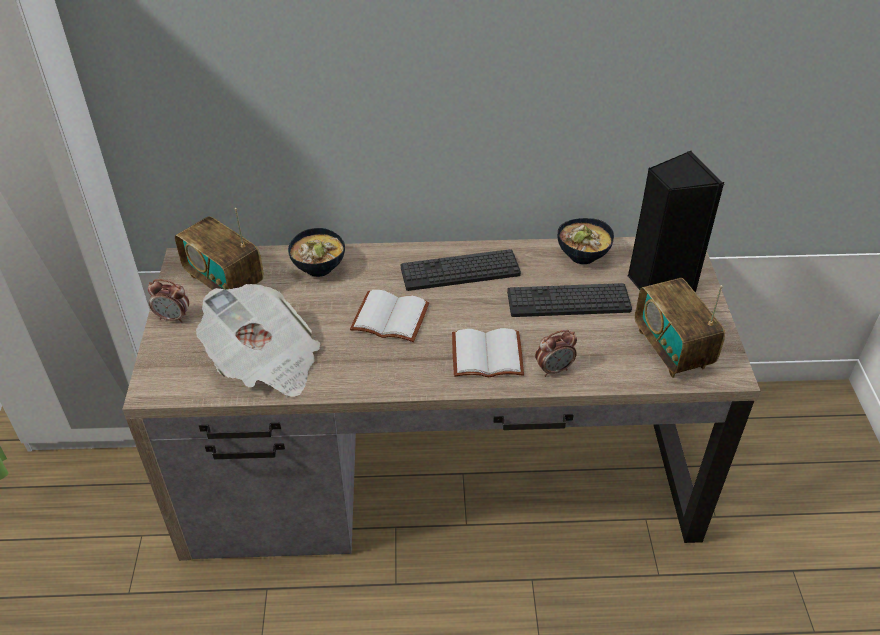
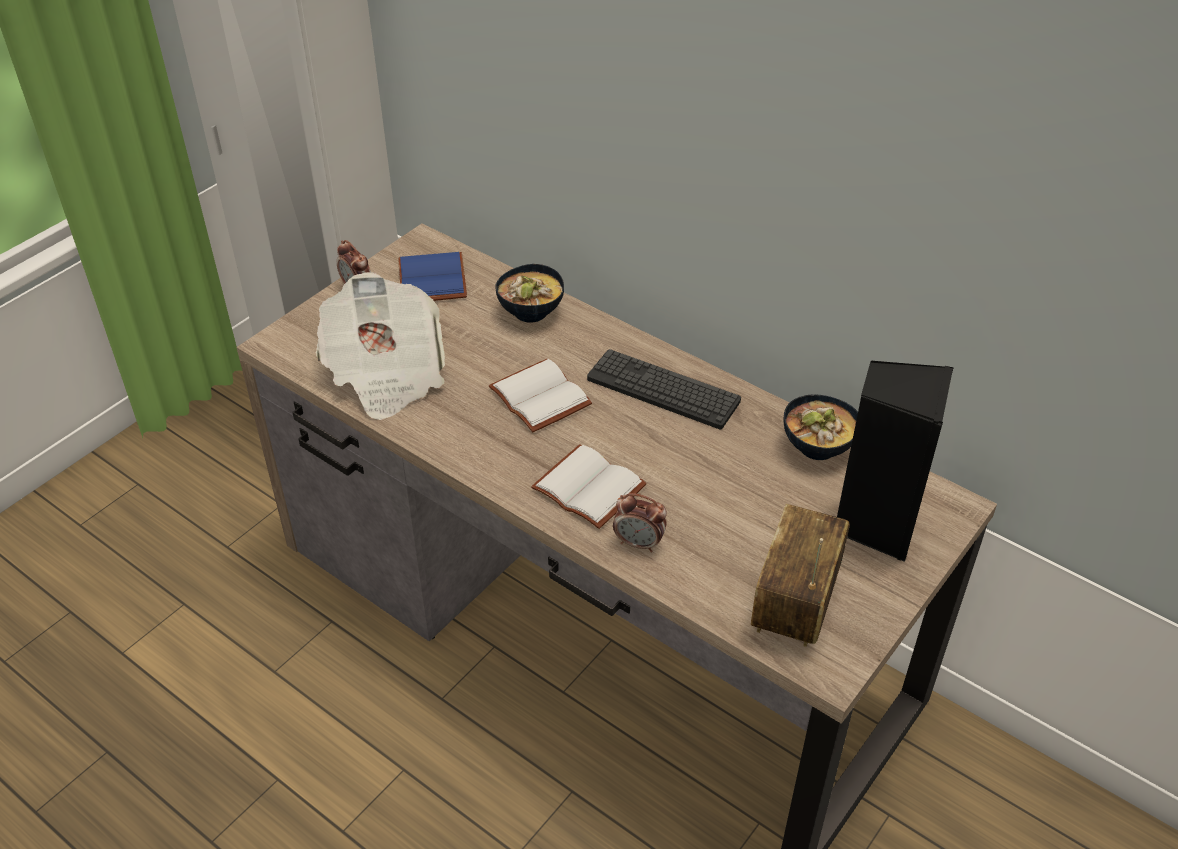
camera: 40 degrees right, 0 degrees up
radio [175,208,264,290] -> blue book [398,252,467,301]
keyboard [507,283,632,317] -> none

